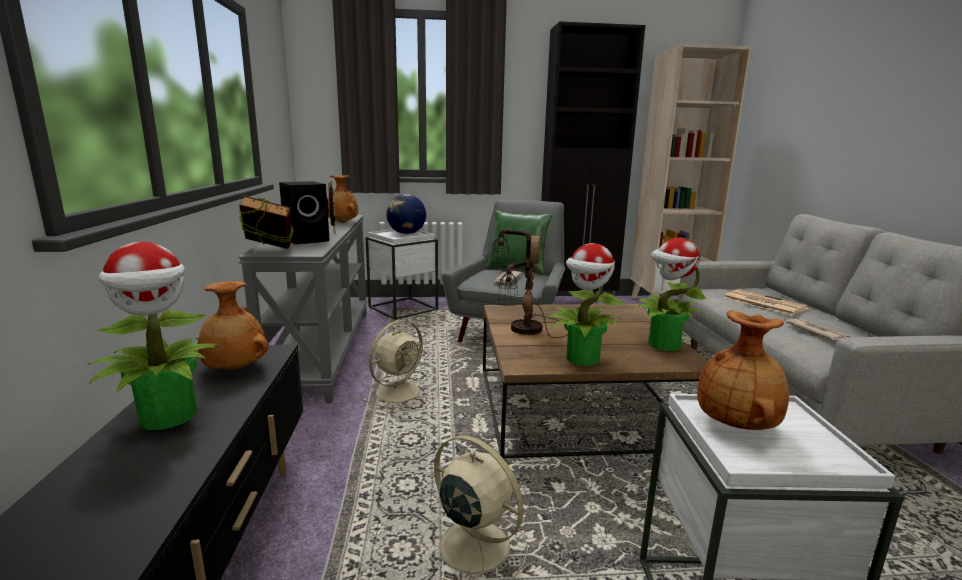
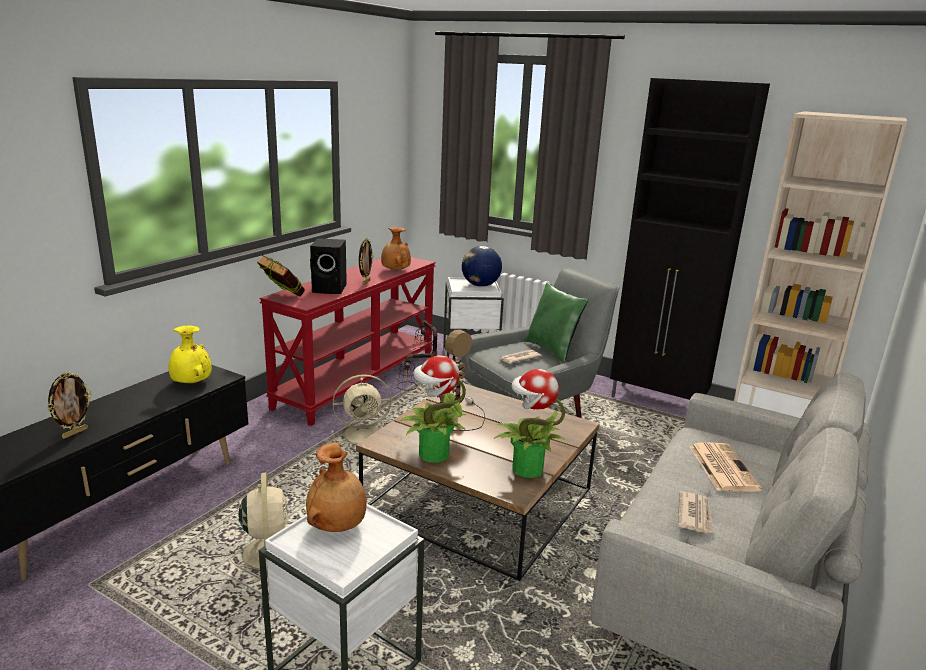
camera: 35 degrees right, 5 degrees up
potted plant [87,242,217,430] -> none
brown vase [198,281,269,369] -> yellow vase [169,326,212,383]
grey console table [238,215,367,403] -> red console table [259,257,436,426]
none -> picture frame [47,372,92,439]

